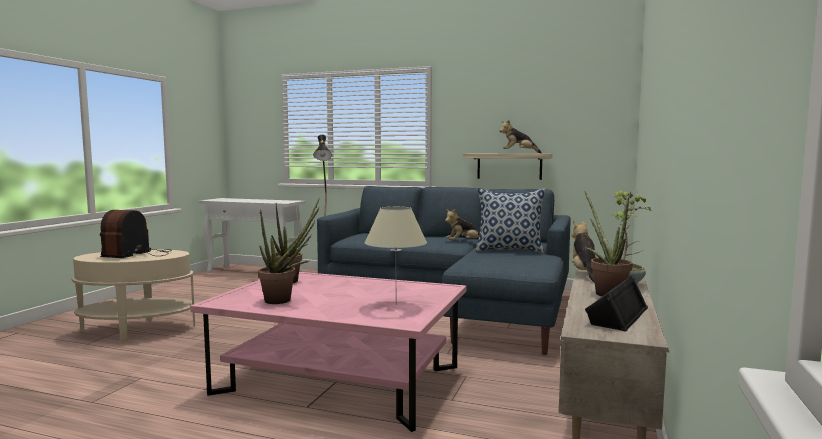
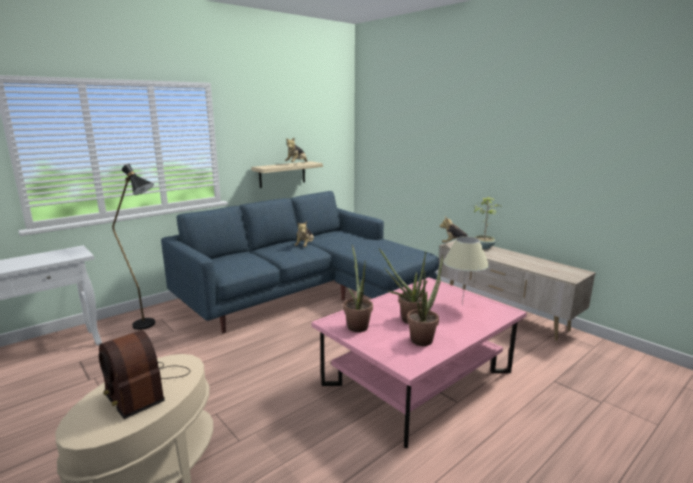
camera: 60 degrees left, 10 degrees up
pillow [476,188,545,253] -> none
potted plant [584,191,632,297] -> potted plant moved to [379,248,428,324]
black speaker [585,275,648,332] -> none

